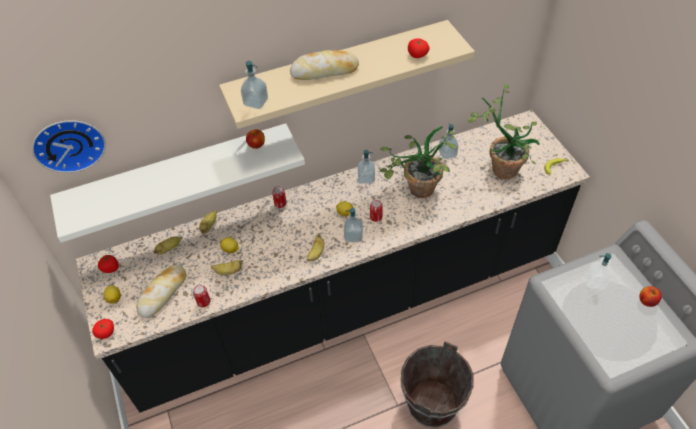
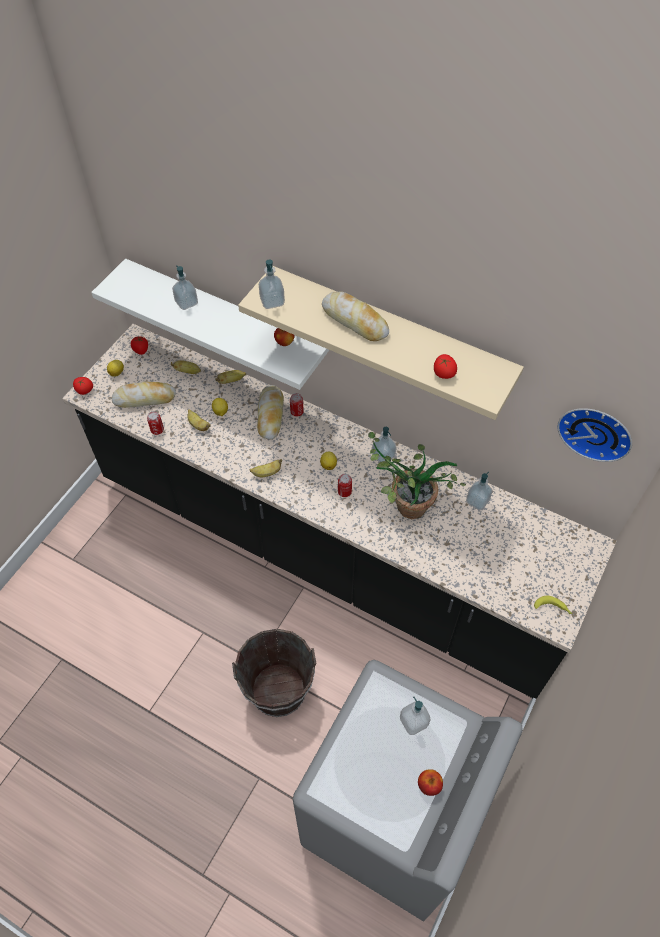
camera: 50 degrees right, 5 degrees up
wall clock [32,120,106,173] -> wall clock moved to [557,408,632,462]
soap dispenser [344,208,363,242] -> soap dispenser moved to [172,265,198,310]
potted plant [468,85,540,179] -> none
none -> bread [257,385,284,439]

